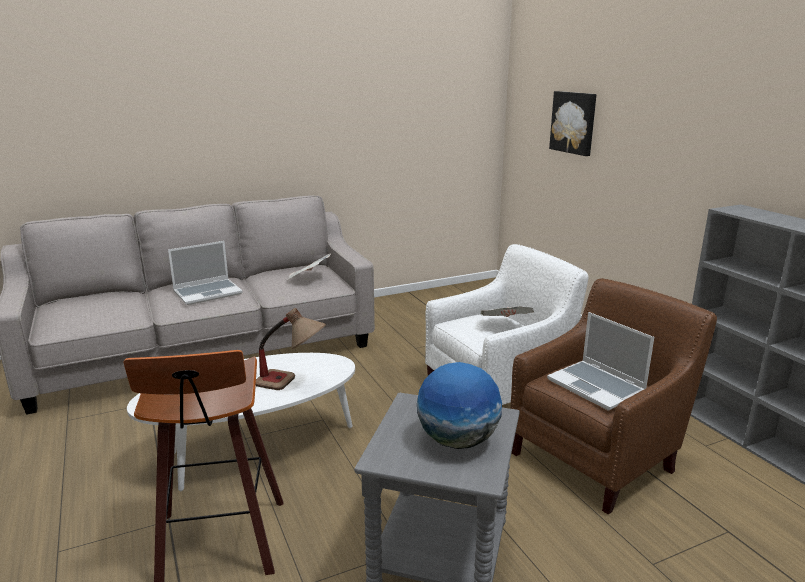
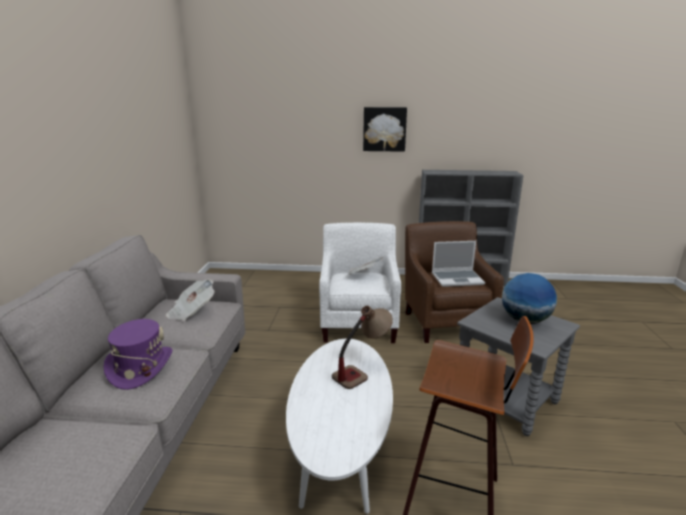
camera: 60 degrees left, 0 degrees up
laptop [168,241,243,305] -> purple hat [103,319,173,390]
picture [549,91,597,156] -> picture moved to [363,107,407,152]

